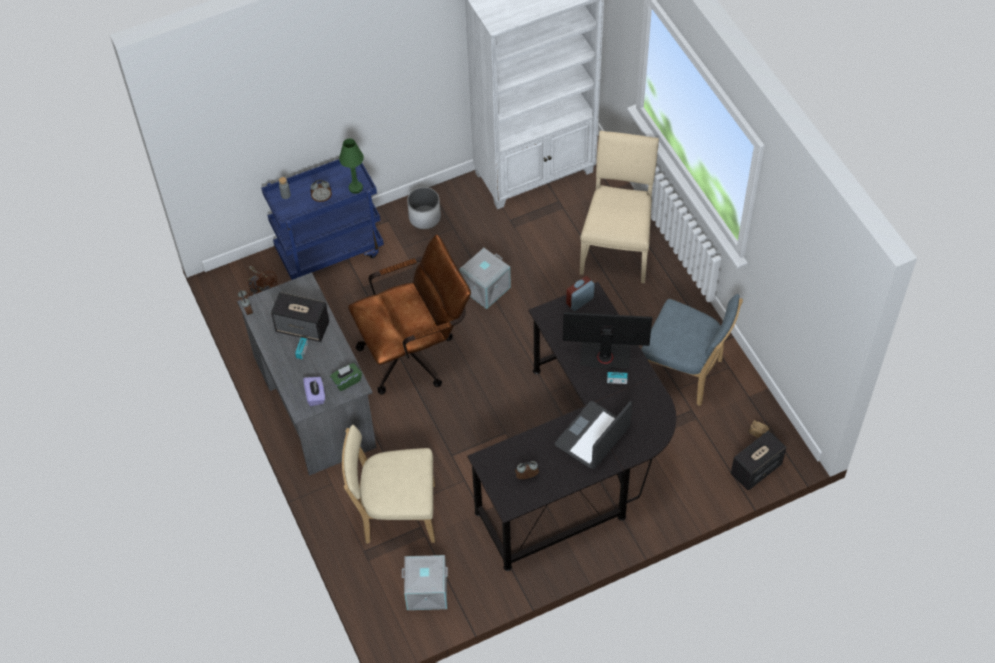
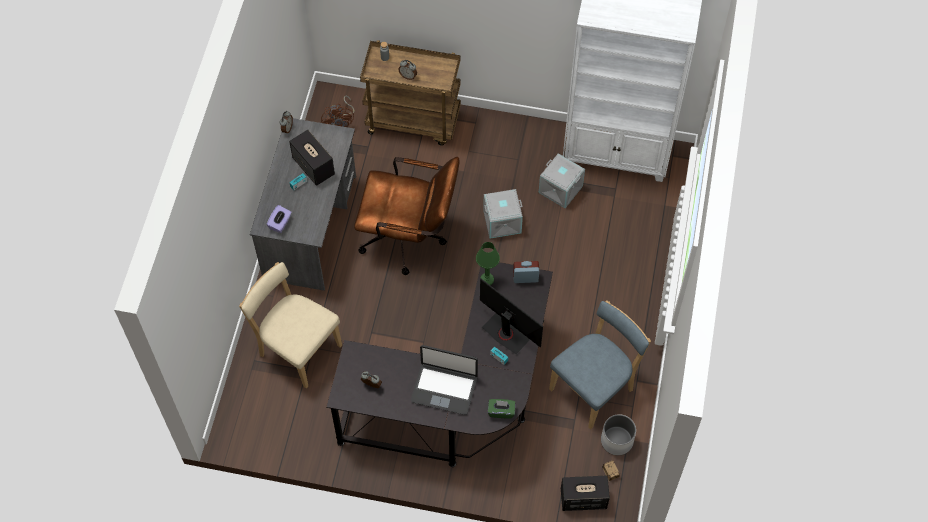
camera: 35 degrees right, 5 degrees up
blue cart [261,159,384,280] -> brown cart [360,40,461,146]
green tissue box [330,363,362,391] -> green tissue box moved to [488,399,515,419]
green table lamp [339,138,364,194] -> green table lamp moved to [476,242,500,285]
grey storage box [402,555,448,610] -> grey storage box moved to [539,153,585,208]
white planter [407,187,441,229] -> white planter moved to [601,414,636,455]
laptop [555,401,632,469] -> laptop turned 150 degrees counterclockwise [411,345,478,415]
beige chair [580,131,659,283] -> none
blue chair [641,294,743,406] -> blue chair turned 105 degrees counterclockwise [549,300,651,429]

